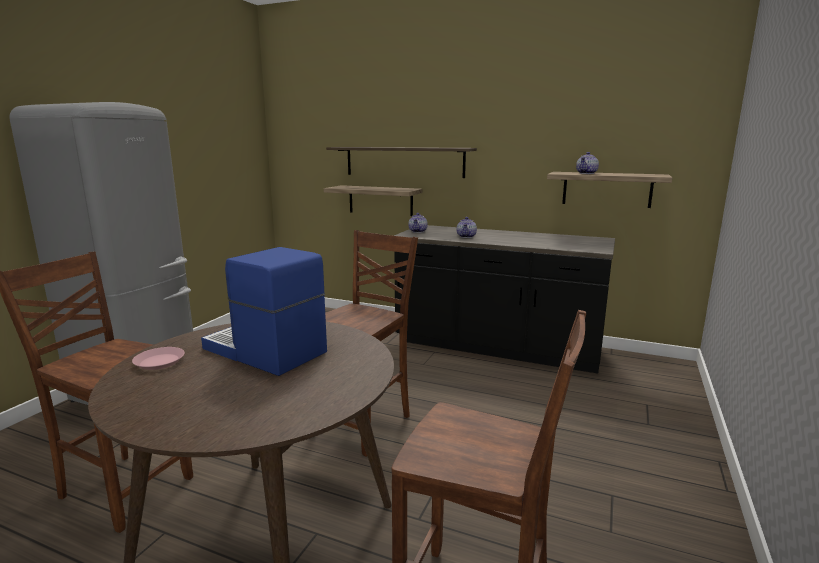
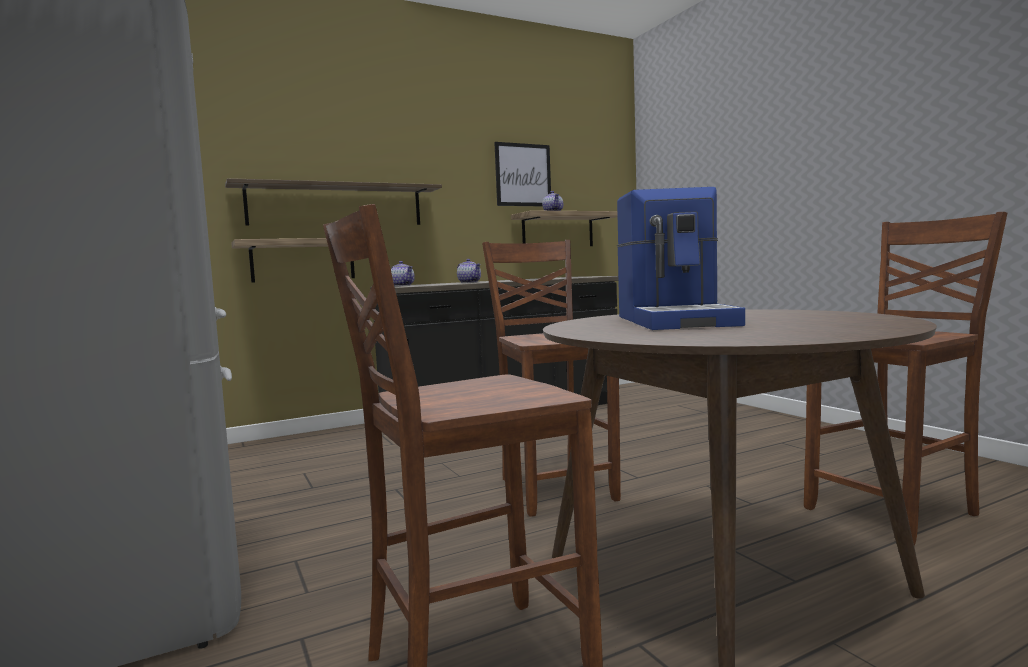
camera: 50 degrees left, 10 degrees down
pink plate [132,347,185,370] -> none
coffee machine [201,247,327,376] -> coffee machine turned 75 degrees counterclockwise [617,187,745,330]
none -> picture [494,142,551,206]

